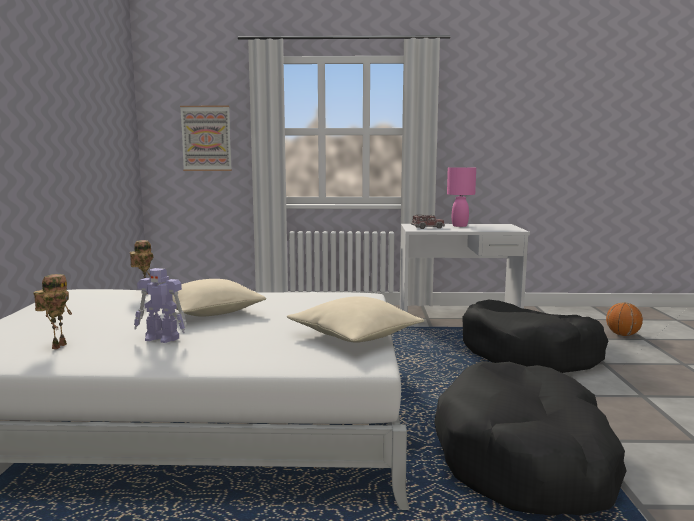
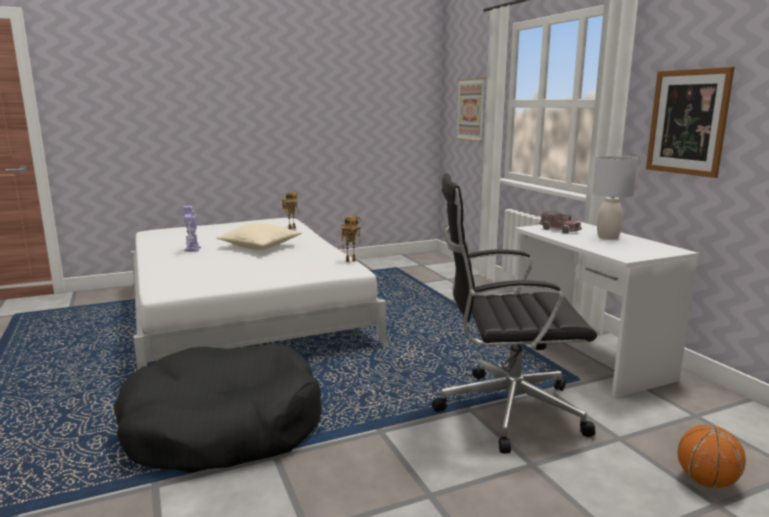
camera: 65 degrees right, 5 degrees up
toy robot [34,274,72,349] -> toy robot moved to [341,215,361,262]
beige pillow [287,296,424,343] -> none
pink table lamp [447,167,476,227] -> grey table lamp [592,156,638,239]
black dog bed [463,300,608,373] -> black office chair [432,173,597,453]
none -> picture [646,67,735,178]

